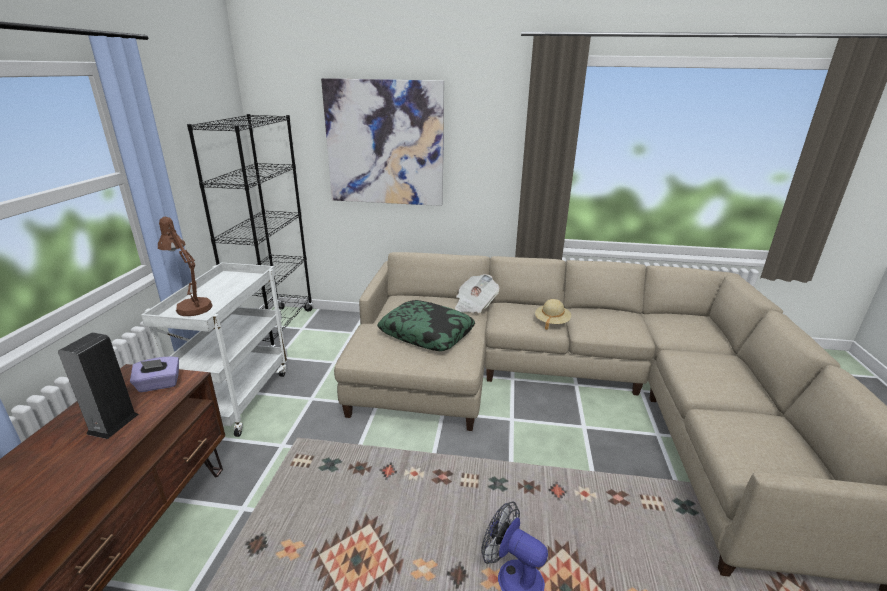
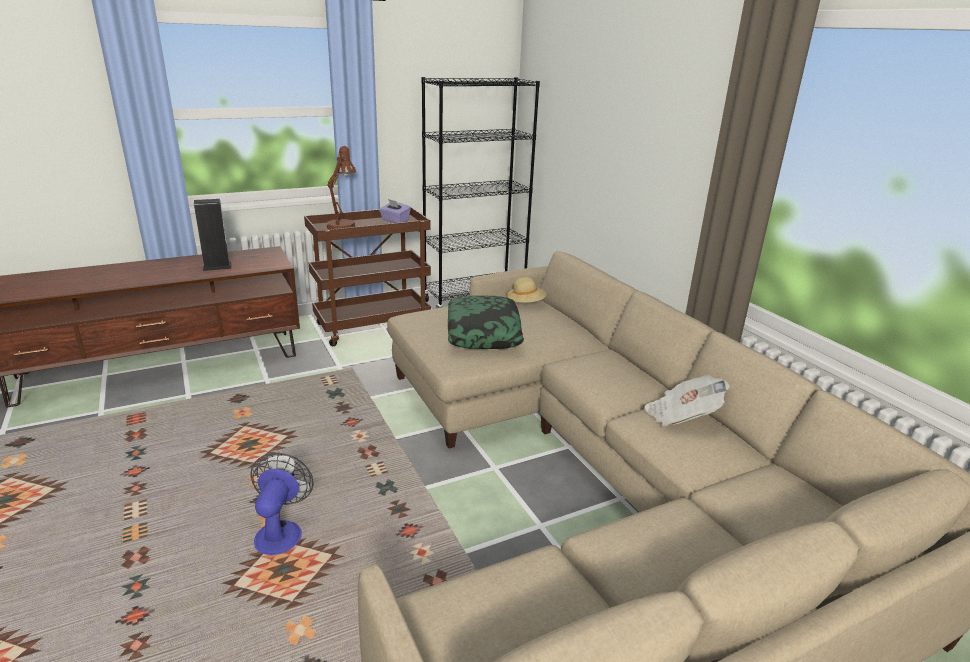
camera: 55 degrees right, 0 degrees up
purple tissue box [130,356,179,392] -> purple tissue box moved to [379,199,411,223]
white cart [141,263,288,437] -> brown cart [304,207,431,346]
picture [321,78,444,206] -> none
newspaper [455,274,499,313] -> newspaper moved to [644,375,730,427]
beige hat [535,299,571,330] -> beige hat moved to [507,277,546,303]

